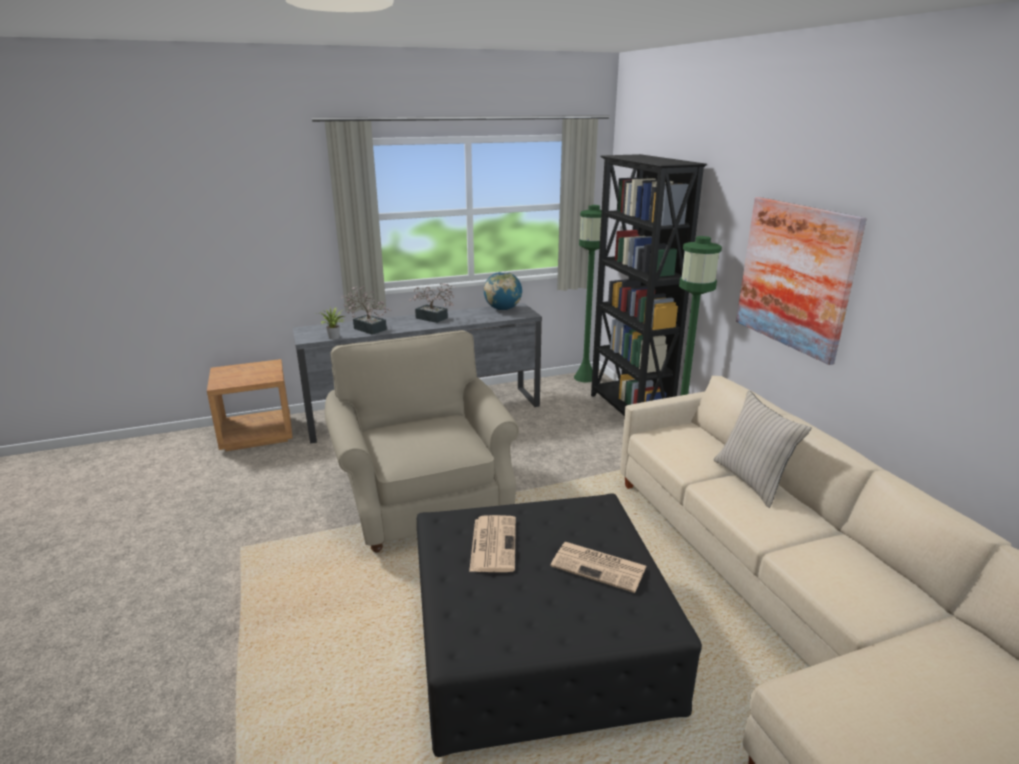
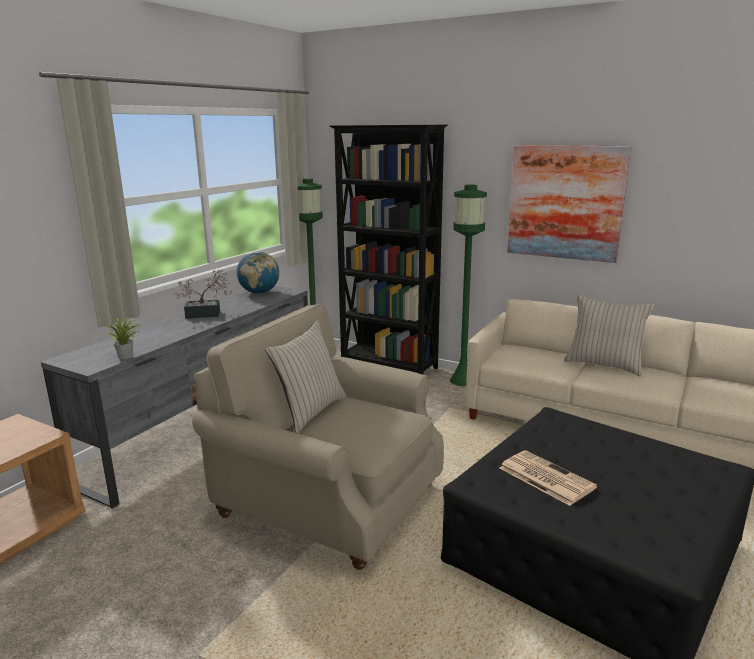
camera: 40 degrees left, 5 degrees down
potted plant [342,286,391,335] -> none
newspaper [550,542,646,593] -> none
none -> beige pillow [265,320,346,433]

